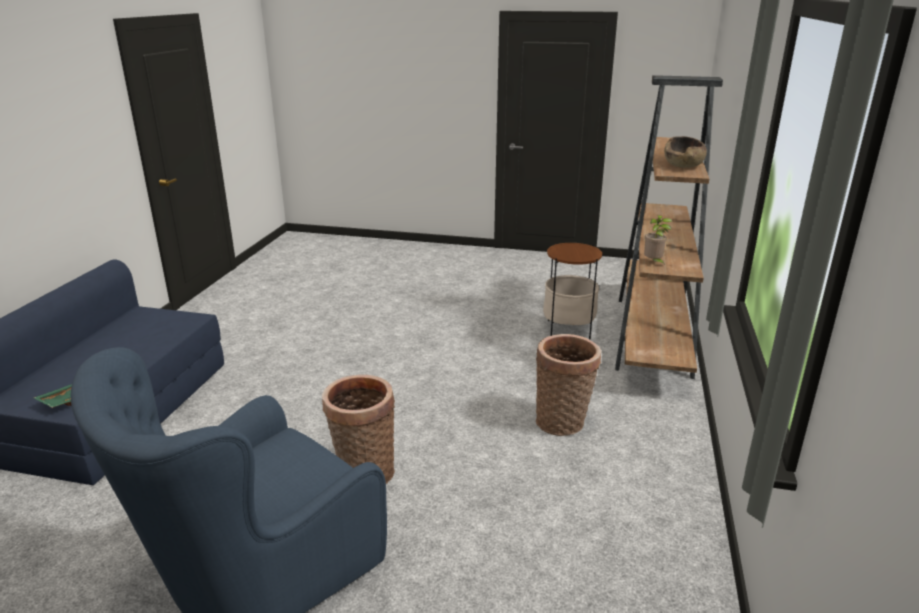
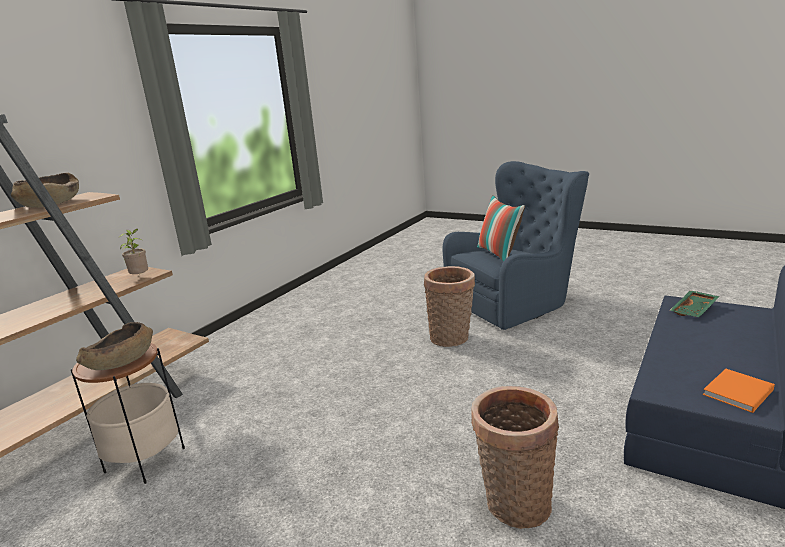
camera: 160 degrees left, 5 degrees down
basket [536,334,601,436] -> basket moved to [471,386,559,529]
none -> brown bowl [76,322,153,370]
none -> pillow [477,195,525,262]
none -> orange book [703,369,775,413]

